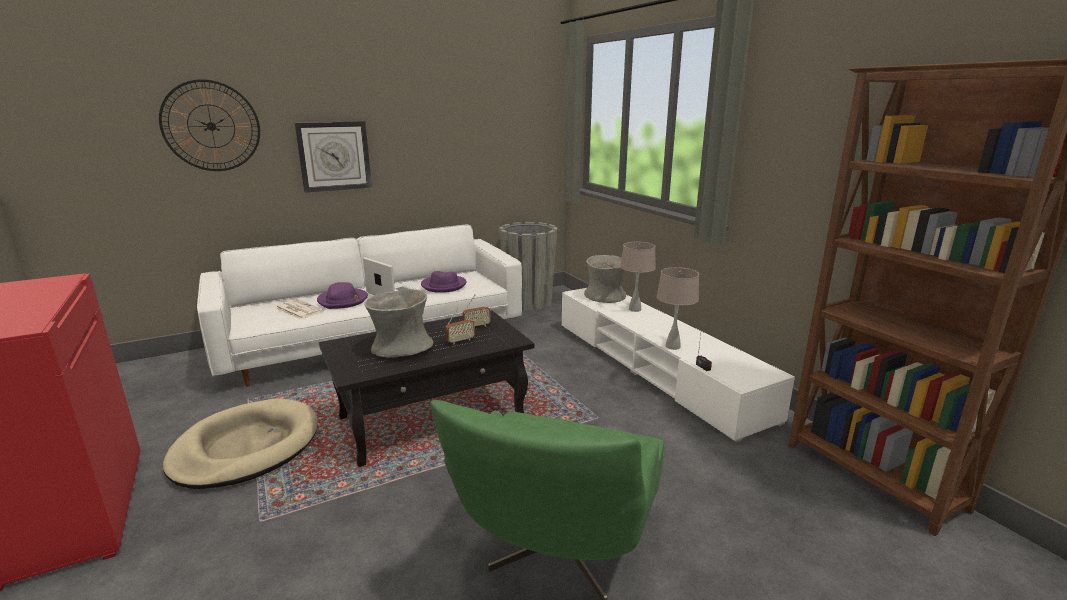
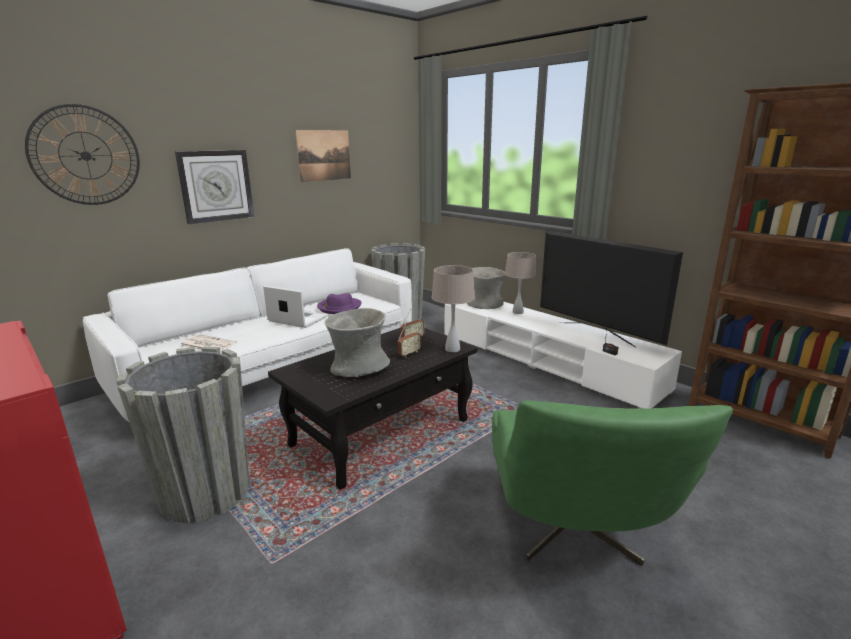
camera: 15 degrees left, 0 degrees up
beige dog bed [163,399,318,489] -> grey planter [116,346,250,523]
purple hat [317,282,368,309] -> none
beige table lamp [657,267,699,350] -> beige table lamp moved to [432,265,475,352]
none -> picture [295,130,351,182]
none -> television [540,230,683,347]

